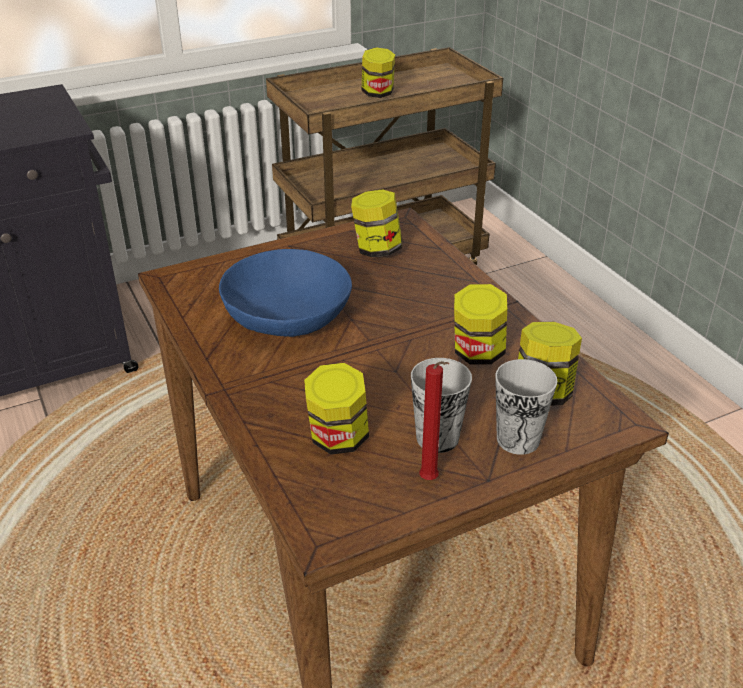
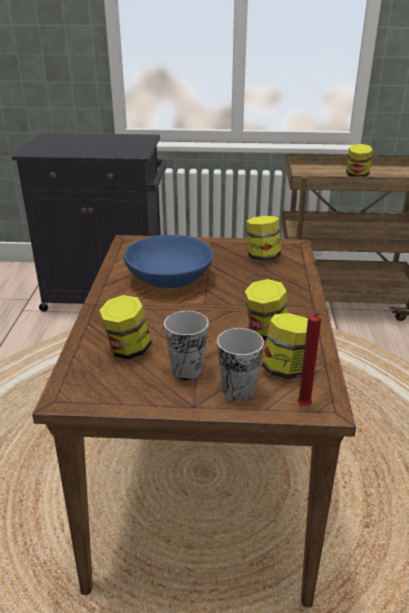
camera: 30 degrees right, 5 degrees down
red candle [419,361,449,480] -> red candle moved to [297,312,322,406]

